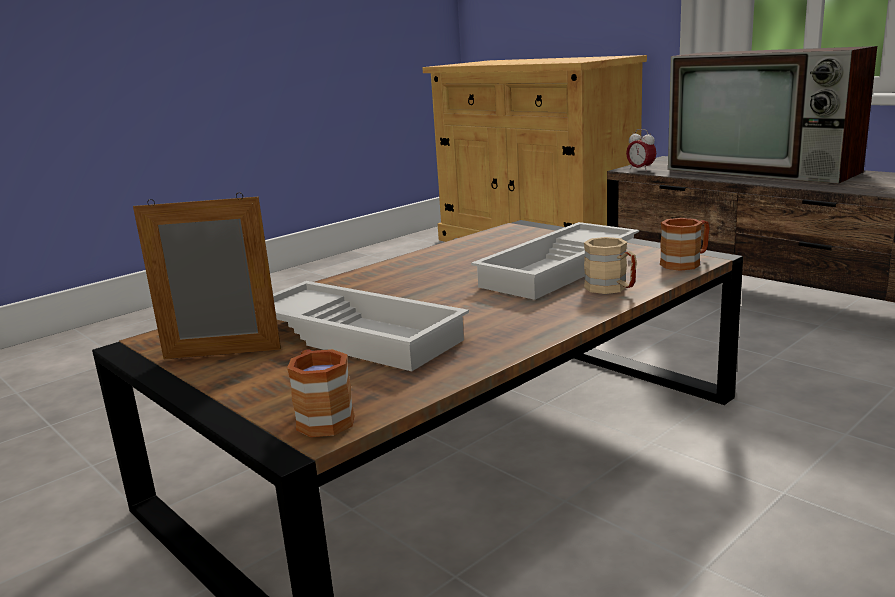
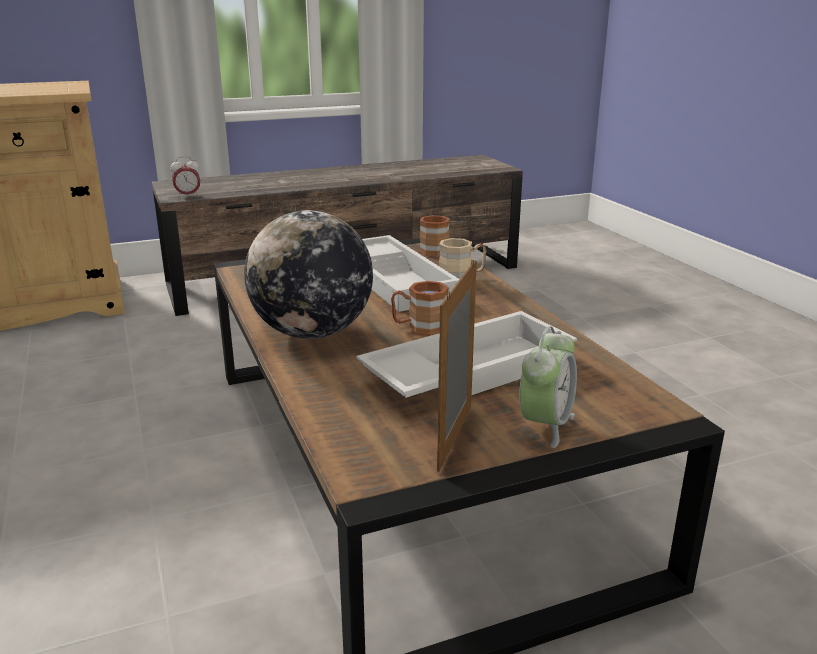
camera: 70 degrees left, 5 degrees up
brown mug [287,349,355,437] -> brown mug moved to [391,281,449,336]
television [668,46,877,184] -> none
none -> globe [244,210,373,339]
none -> alarm clock [519,326,577,448]

